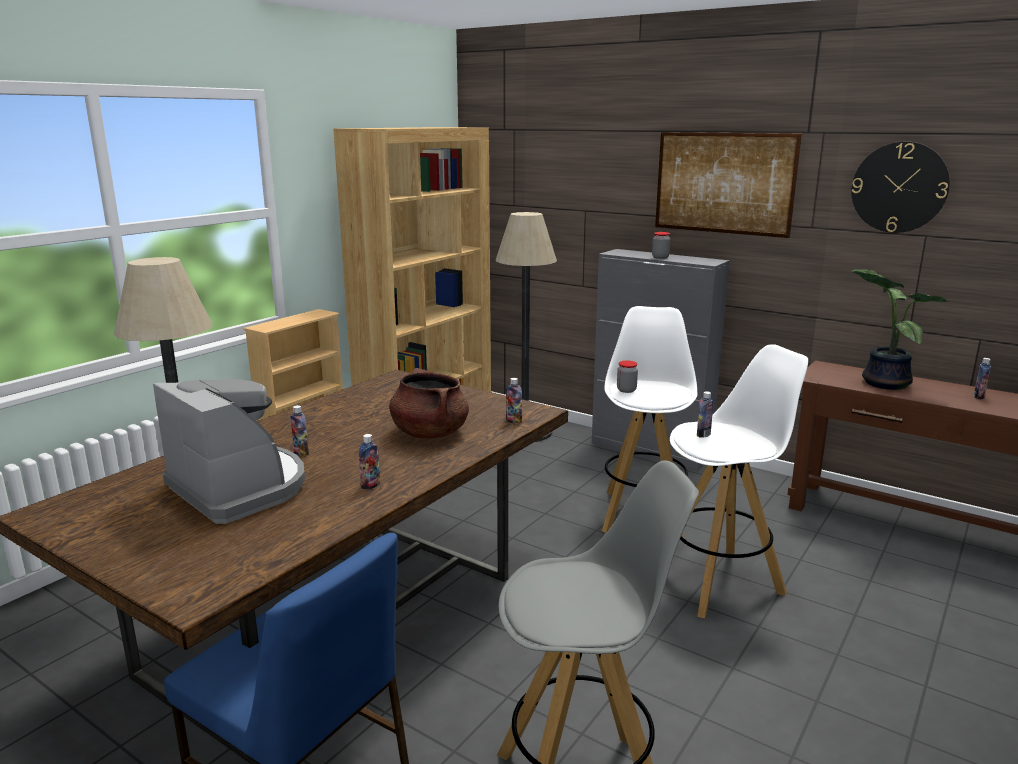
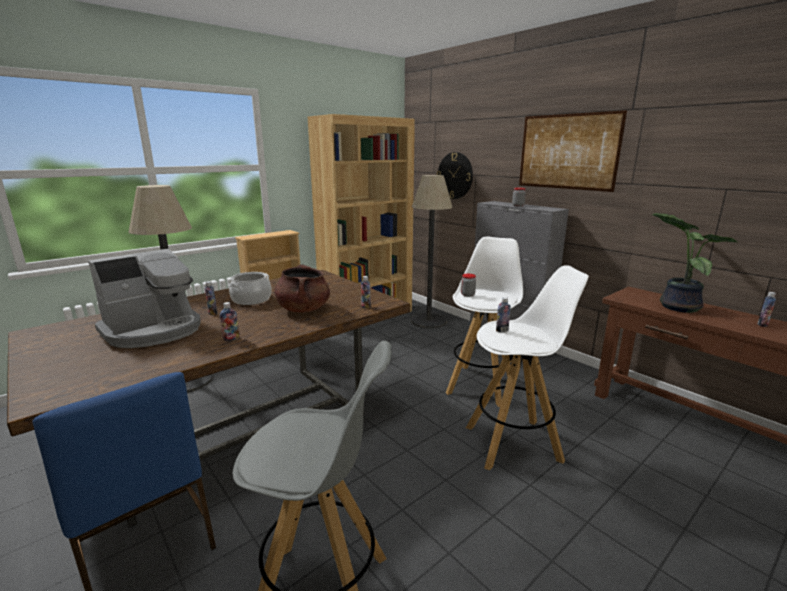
camera: 15 degrees right, 0 degrees up
coffee machine [153,379,305,524] -> coffee machine turned 75 degrees clockwise [88,249,201,348]
wall clock [851,142,950,233] -> wall clock moved to [437,152,473,199]
none -> cooking pot [229,272,272,305]

